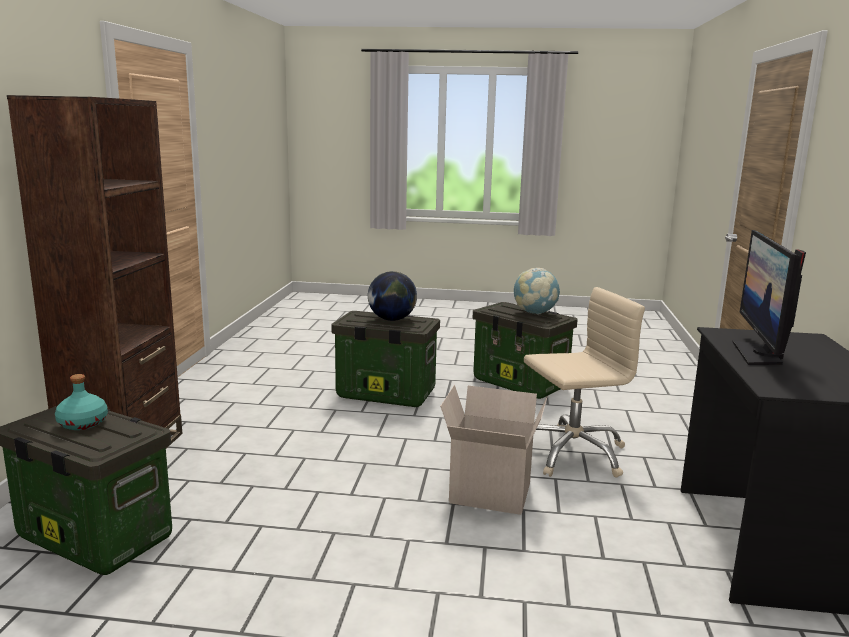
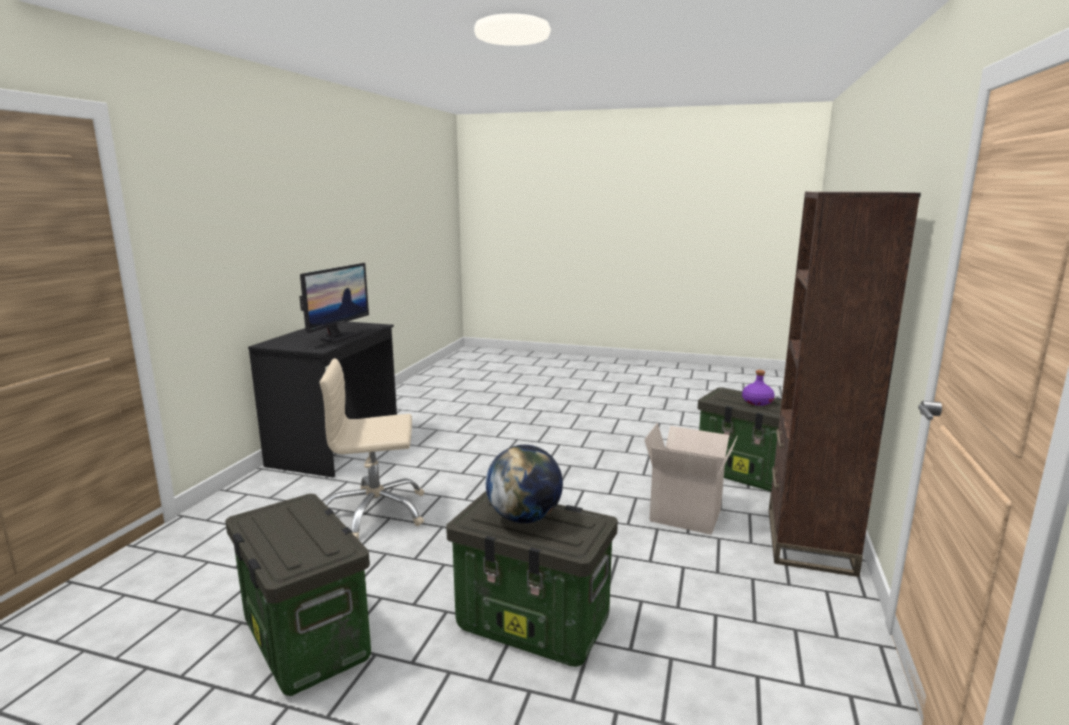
camera: 170 degrees left, 0 degrees up
turquoise bottle [55,374,108,430] -> purple bottle [742,370,775,406]
cardboard box [440,385,548,515] -> cardboard box moved to [644,423,738,535]
globe [514,268,560,315] -> none

